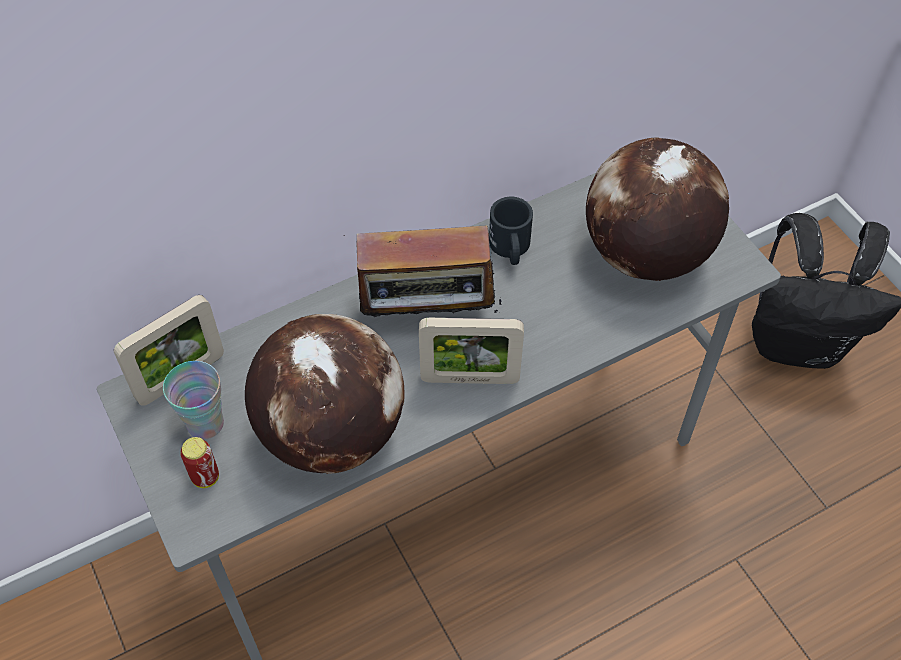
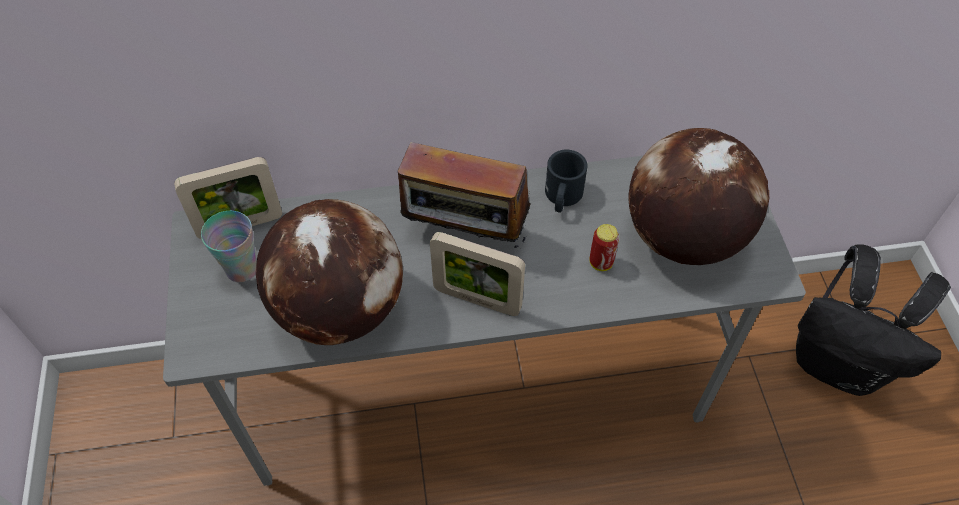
camera: 20 degrees right, 0 degrees up
can [180,437,219,488] -> can moved to [590,224,619,271]

